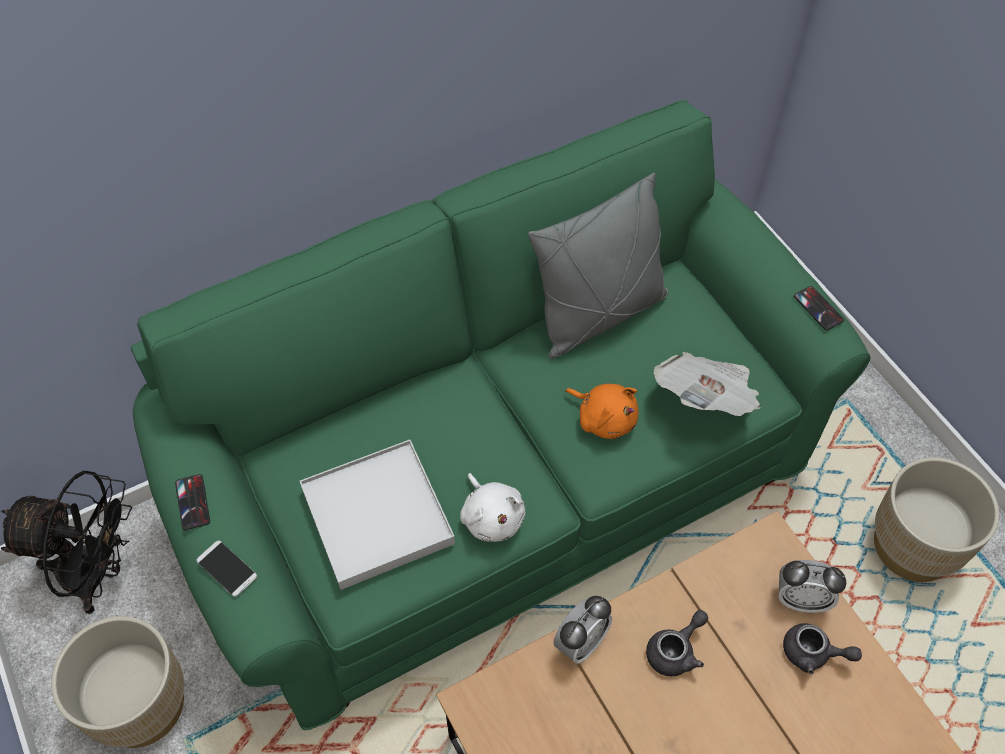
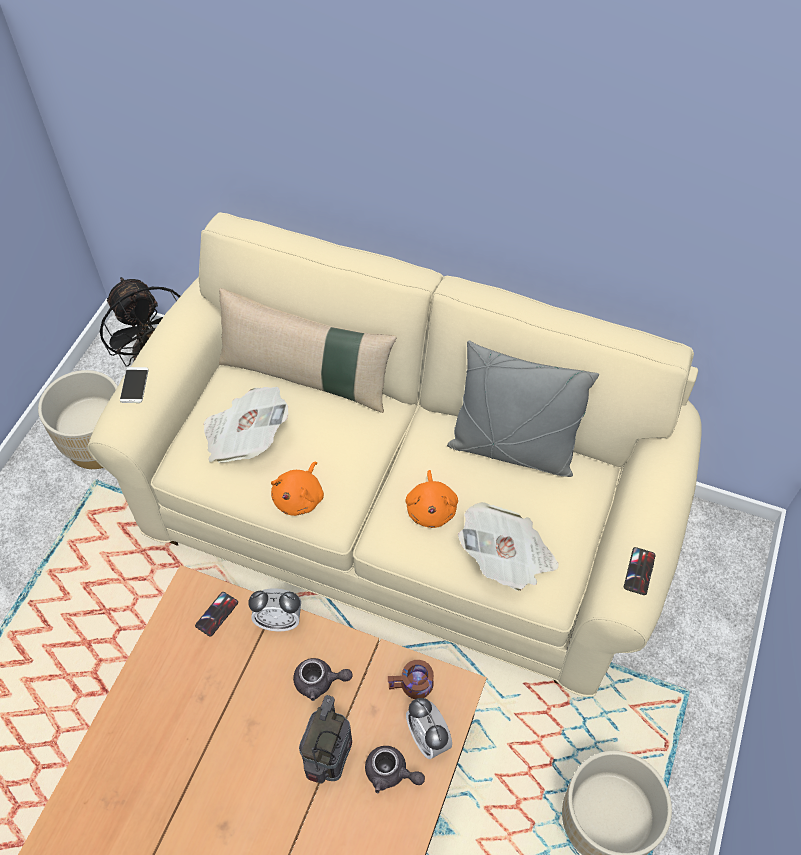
camera: 50 degrees right, 0 degrees up
green sofa [131,100,870,730] -> beige sofa [87,212,702,697]
phone [175,474,210,530] -> phone moved to [195,592,238,637]
white tray [300,440,455,590] -> newspaper [204,387,289,463]
white plush toy [460,473,525,542] -> orange plush toy [271,462,324,516]
grey teapot [783,623,862,674] -> grey teapot turned 45 degrees counterclockwise [365,746,425,793]
none -> beige pillow [219,288,397,413]
none -> radio [299,695,352,783]
none -> brown mug [388,660,434,699]

